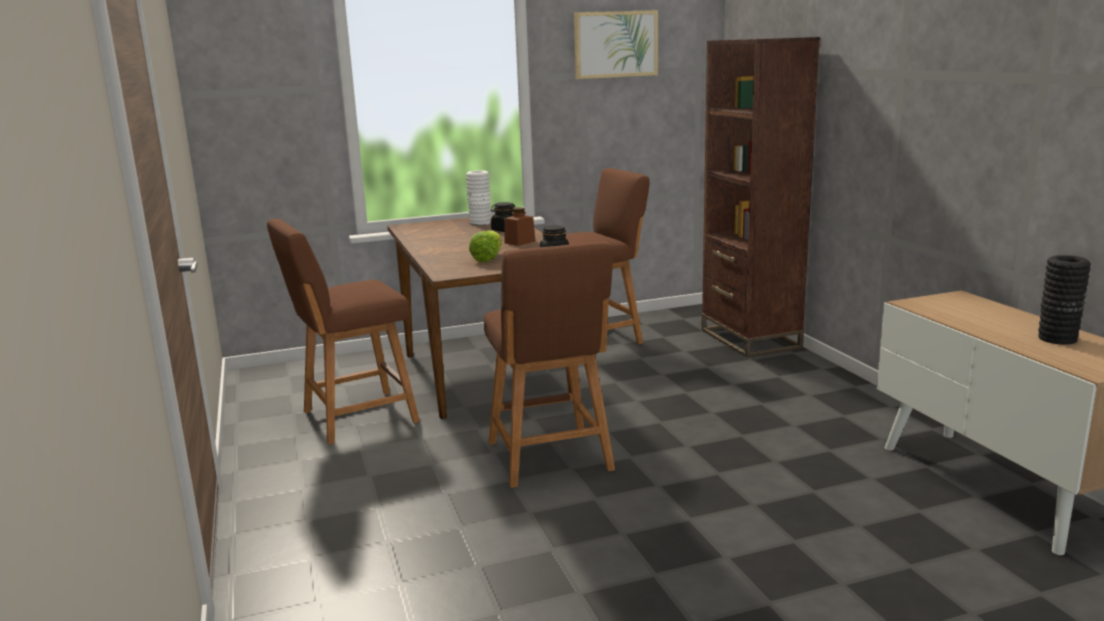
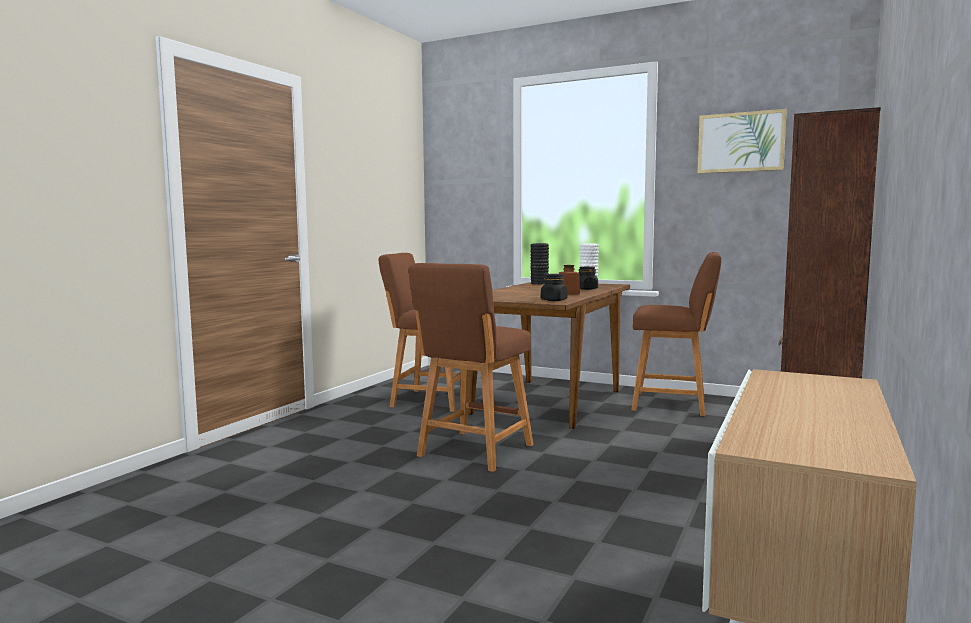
camera: 45 degrees right, 10 degrees down
lettuce [469,231,502,262] -> none
black vase [1038,255,1091,345] -> black vase moved to [530,243,549,285]

